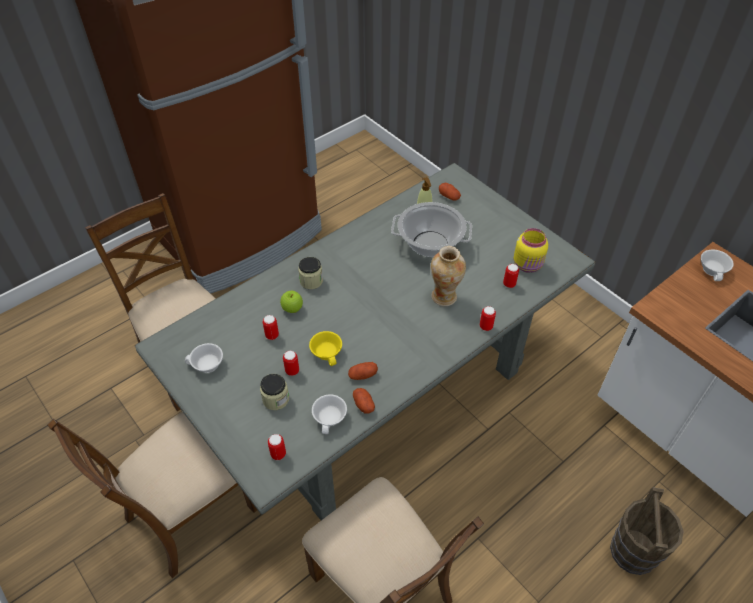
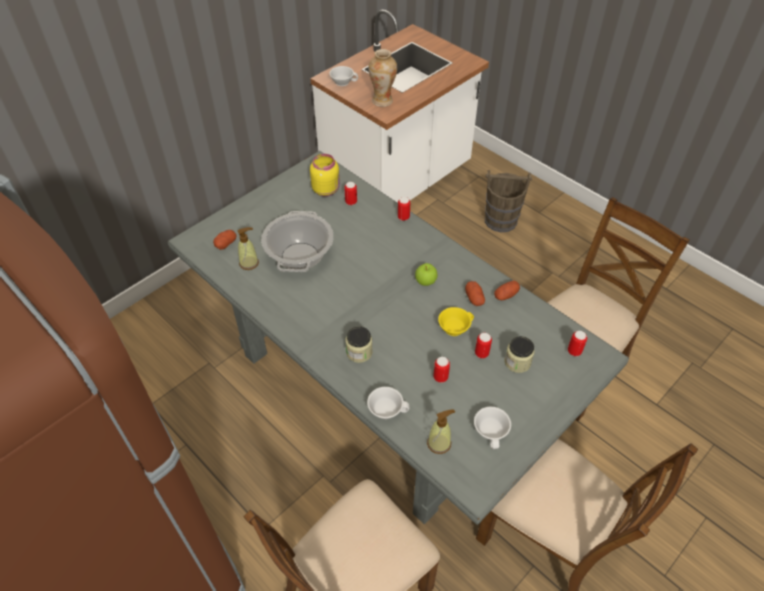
camera: 95 degrees left, 0 degrees up
apple [280,291,303,313] -> apple moved to [415,263,438,286]
white cup [312,394,347,434] -> white cup moved to [367,387,409,419]
vase [431,246,466,306] -> vase moved to [368,49,397,107]
none -> soap dispenser [427,410,455,454]

